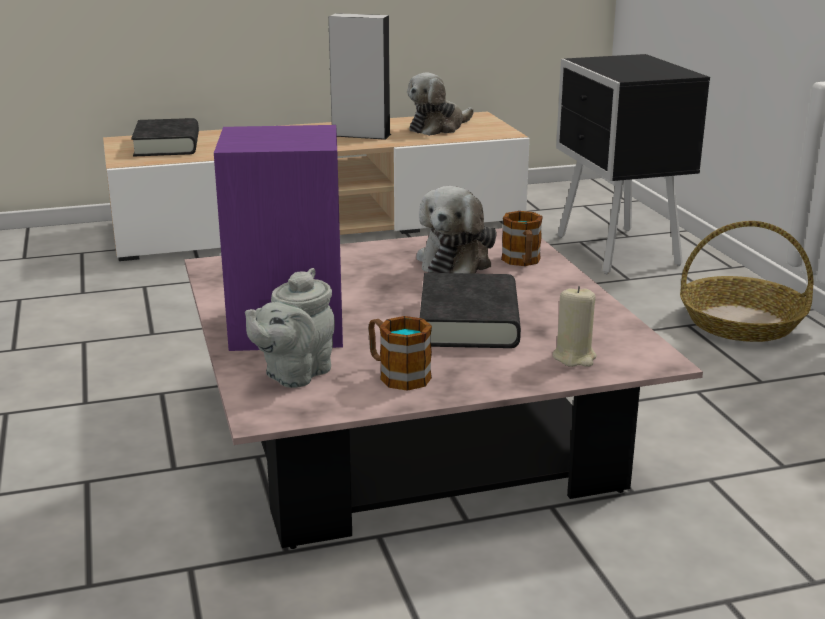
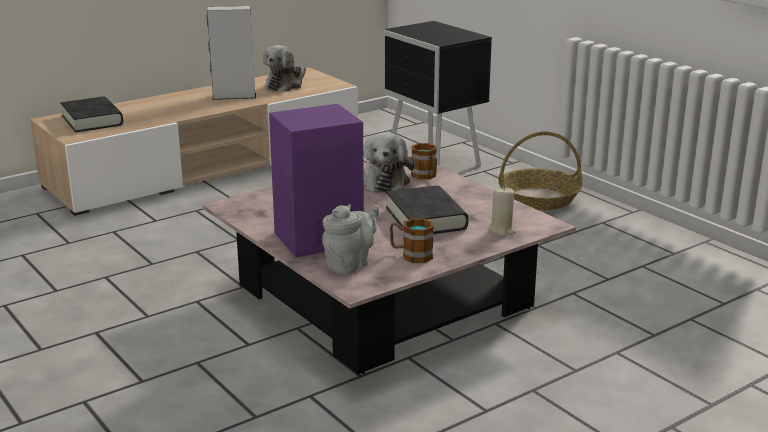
camera: 20 degrees left, 0 degrees up
grey teapot [245,268,335,388] -> grey teapot turned 150 degrees counterclockwise [322,204,379,274]

